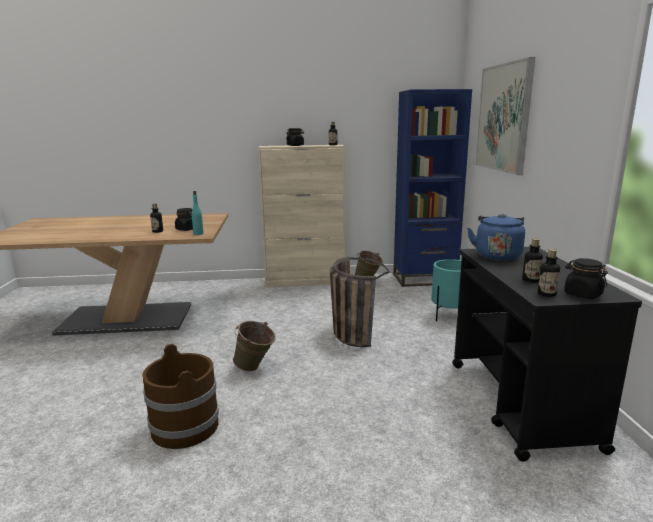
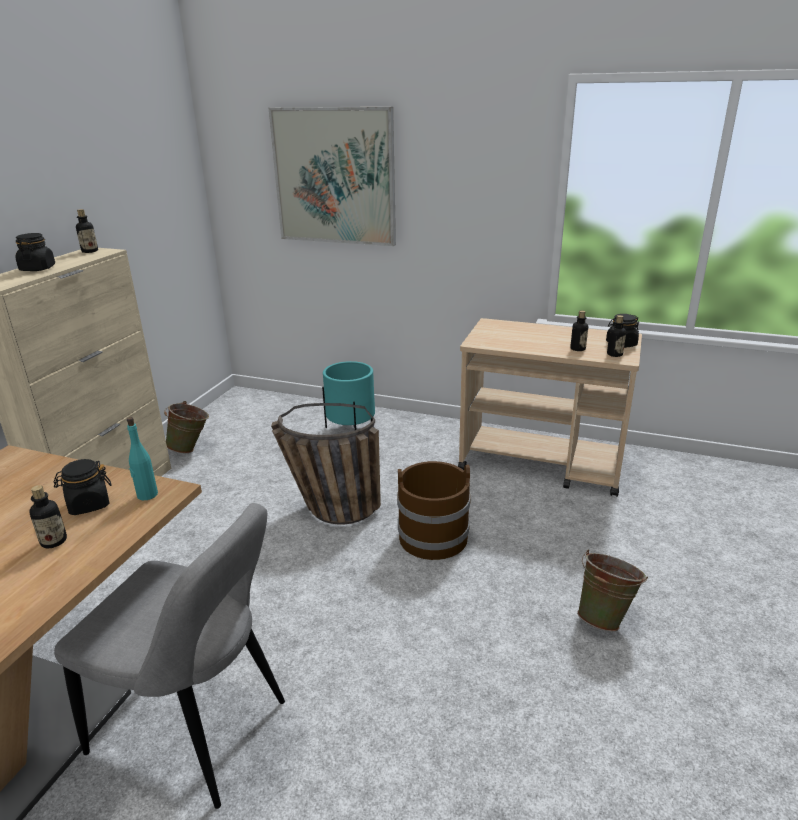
camera: 65 degrees left, 10 degrees up
brown bucket [142,344,219,449] -> brown bucket moved to [397,461,471,560]
green bucket [233,321,276,371] -> green bucket moved to [577,549,648,632]
blue bookcase [393,89,472,287] -> none
black cart [452,247,642,462] -> beige cart [458,318,642,497]
blue kettle [467,214,525,261] -> none
none -> grey chair [54,503,285,809]

